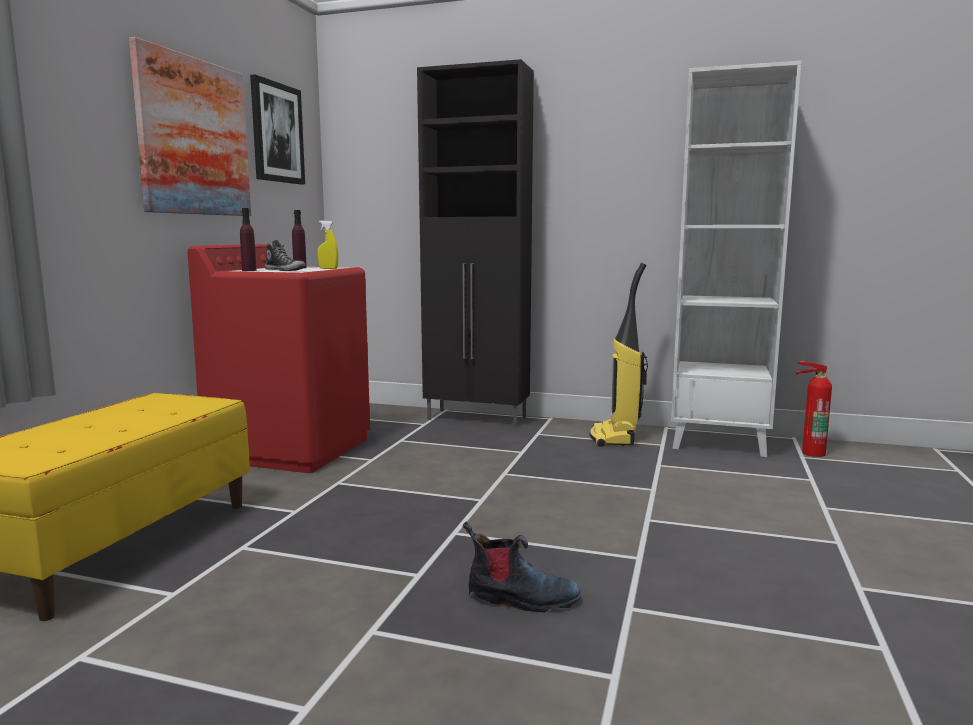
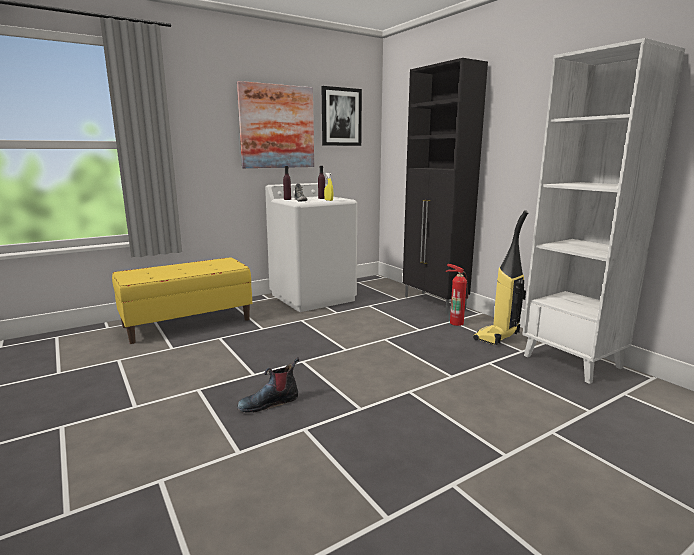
camera: 40 degrees right, 5 degrees up
red washing machine [187,244,370,473] -> white washing machine [265,183,357,312]
boot [463,522,581,613] -> boot turned 105 degrees clockwise [237,357,299,412]
fire extinguisher [795,361,832,457] -> fire extinguisher moved to [446,264,468,326]

